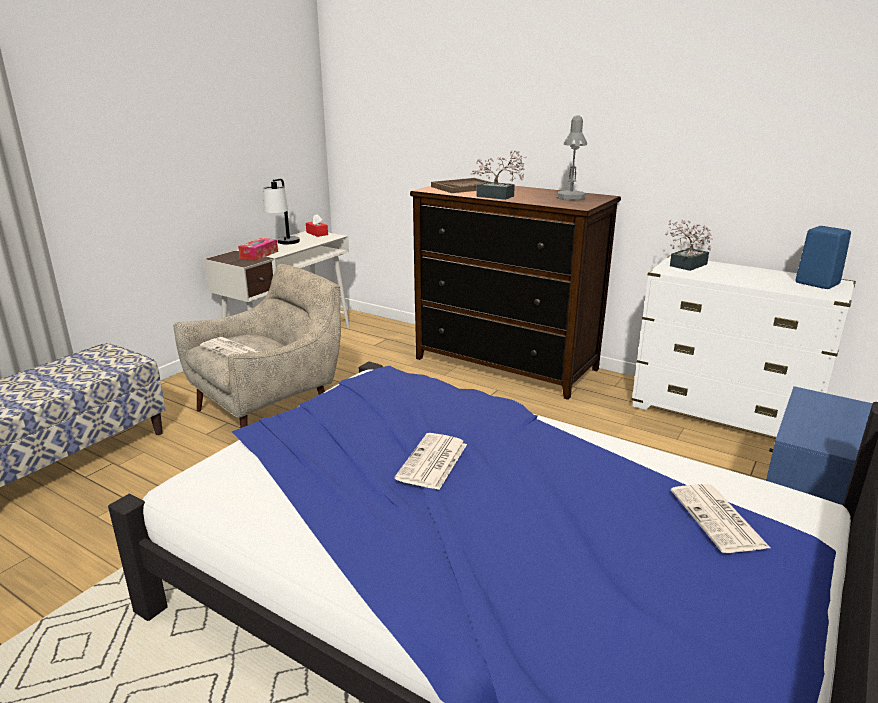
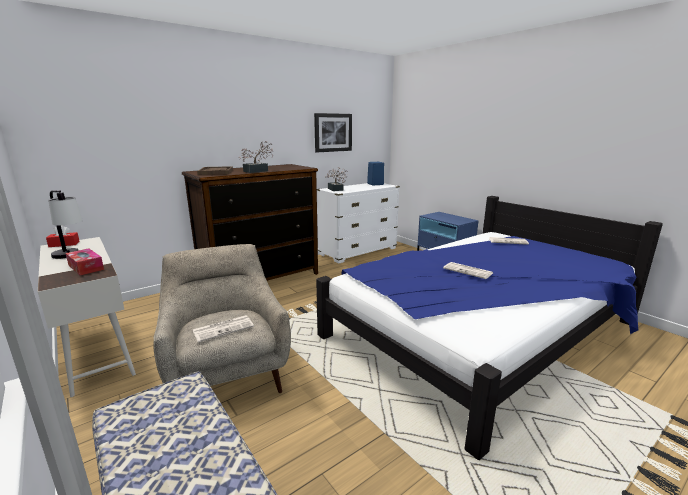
camera: 70 degrees left, 5 degrees down
grey table lamp [557,115,587,201] -> none
none -> picture [314,113,352,153]

